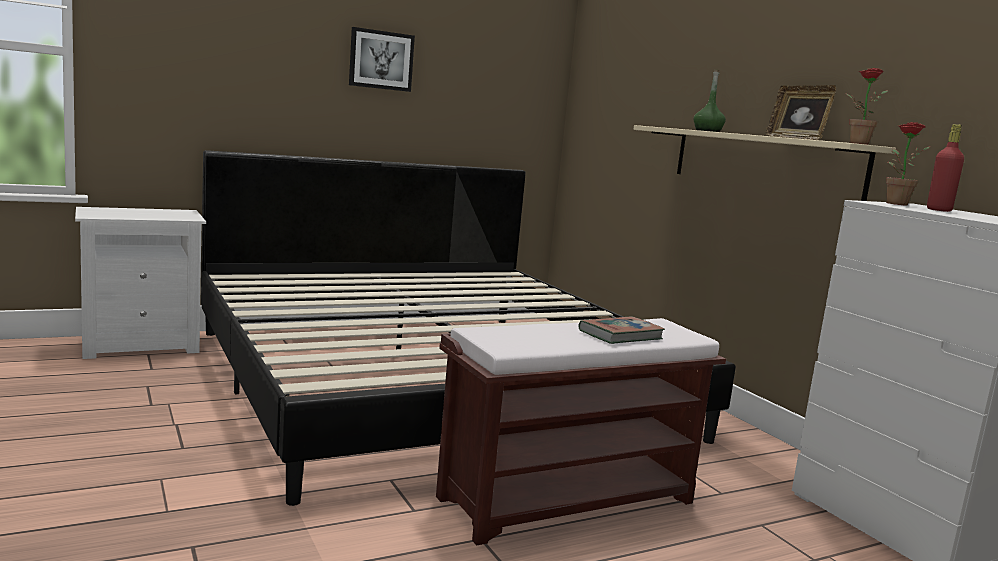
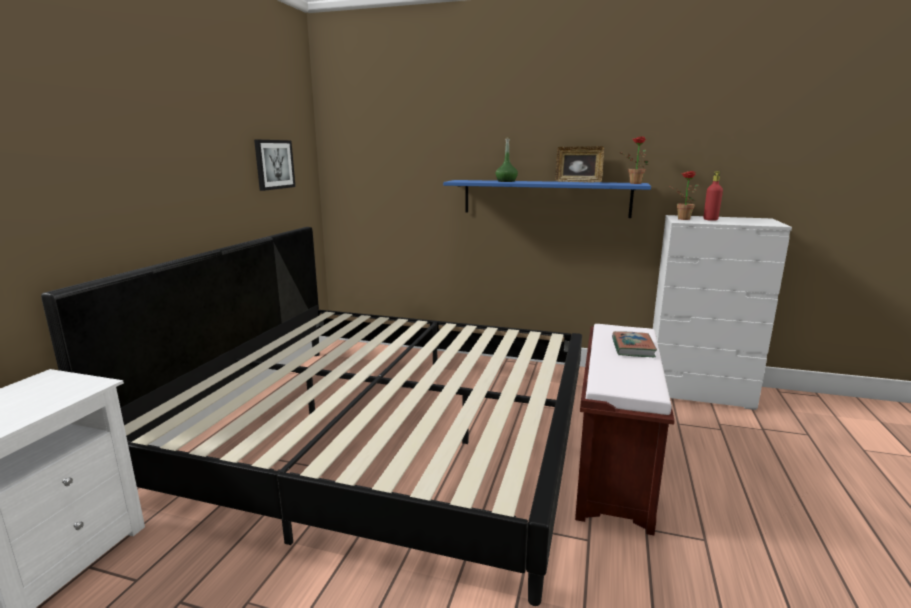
camera: 45 degrees left, 5 degrees up
picture [349,27,415,92] -> picture moved to [254,140,295,191]
beige shelf [633,125,896,201] -> blue shelf [443,180,651,218]

